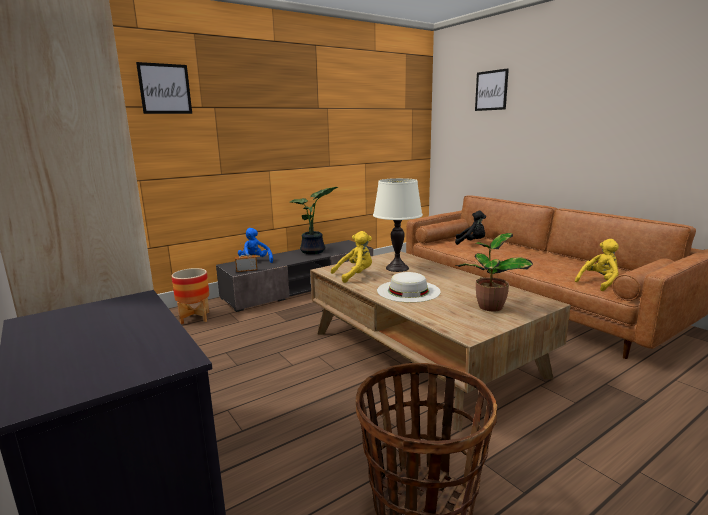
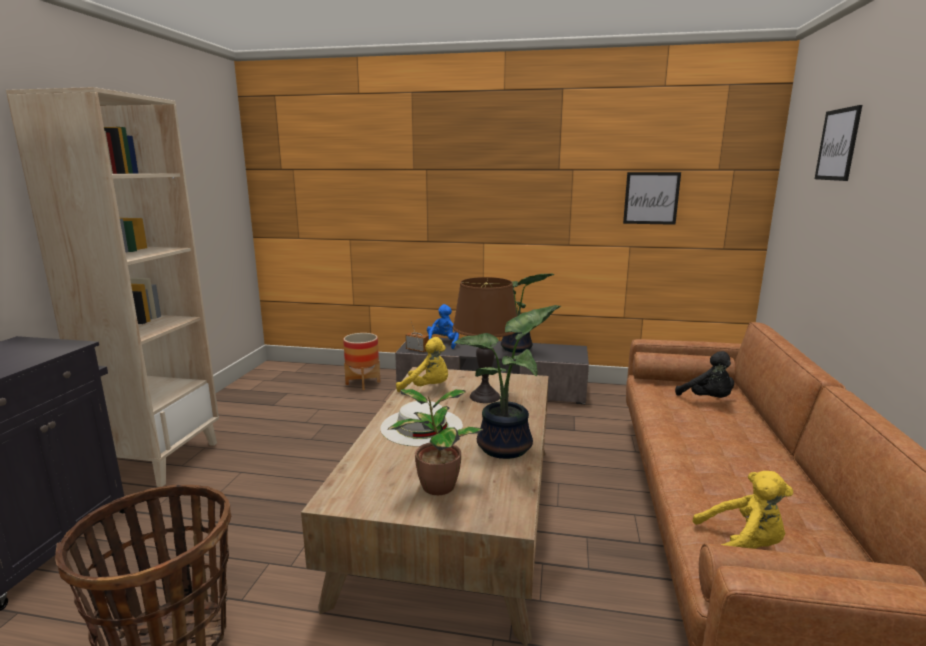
camera: 45 degrees right, 0 degrees up
picture [136,62,192,114] -> picture moved to [623,172,681,225]
white table lamp [373,178,423,272] -> brown table lamp [453,277,517,403]
none -> potted plant [454,305,561,459]

